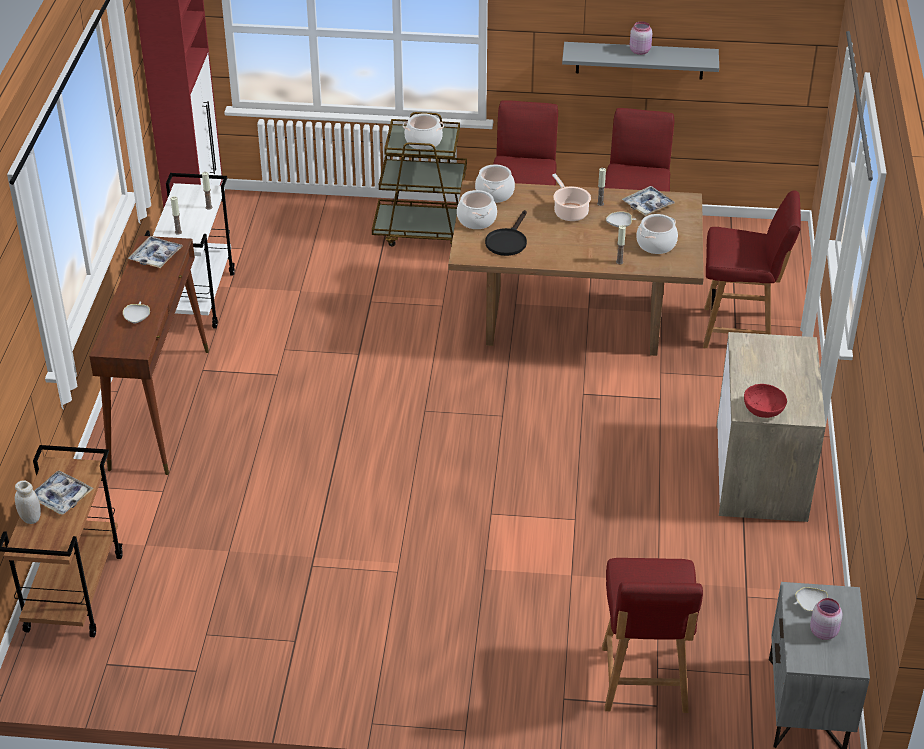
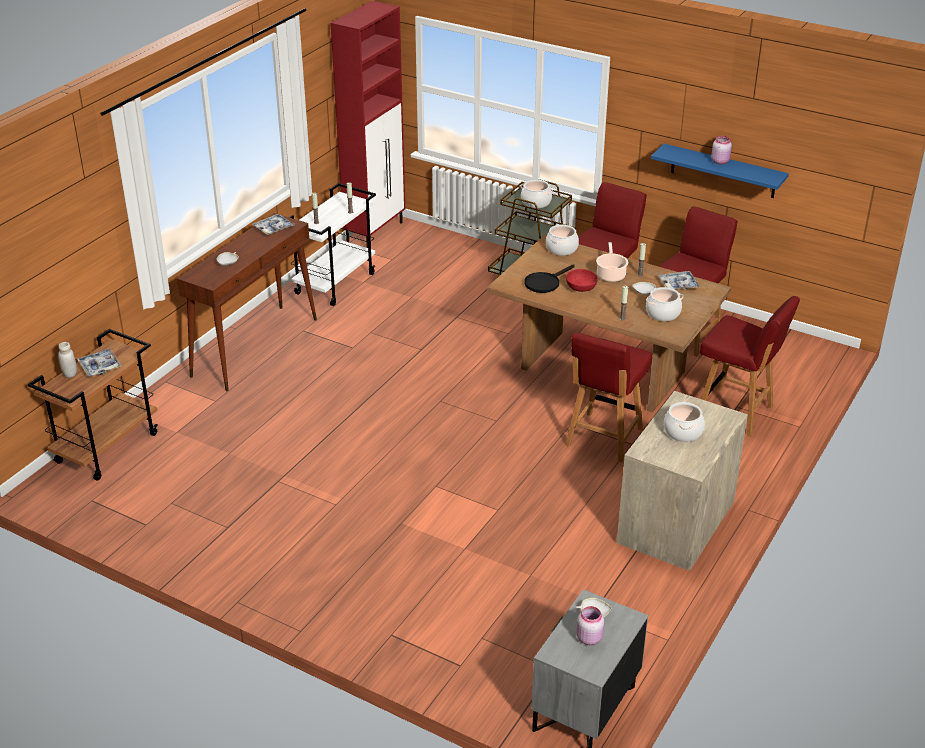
camera: 25 degrees right, 5 degrees down
cooking pot [457,190,497,229] -> cooking pot moved to [664,402,705,442]
grey shelf [562,42,719,79] -> blue shelf [651,144,789,198]
red chair [602,558,703,713] -> red chair moved to [566,332,652,462]
red bowl [744,384,787,418] -> red bowl moved to [566,269,598,292]

